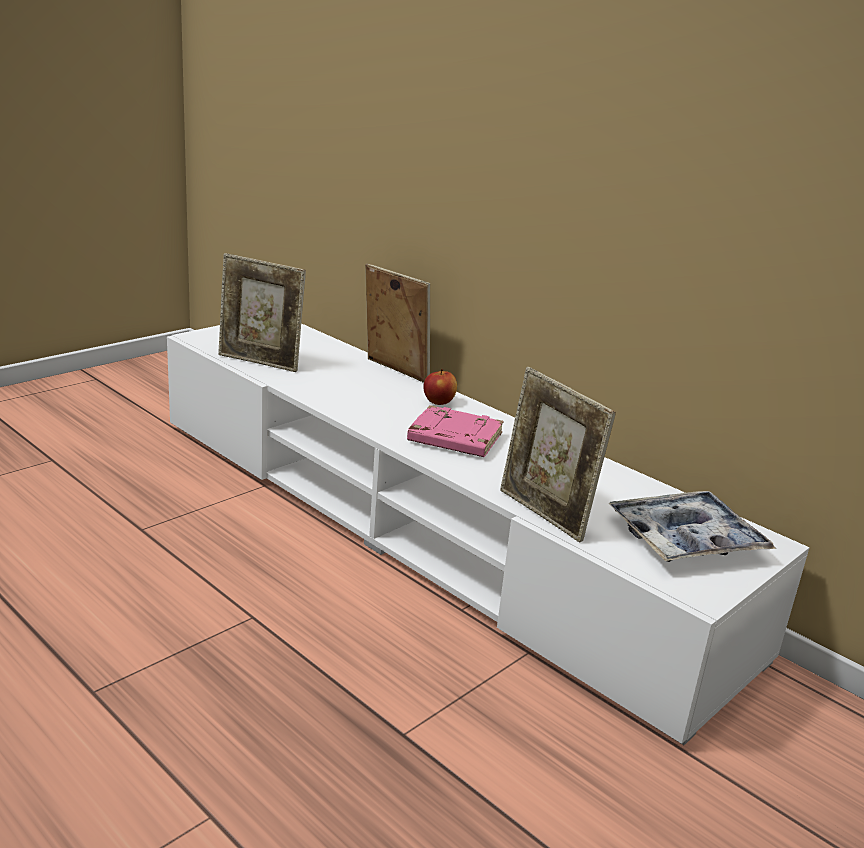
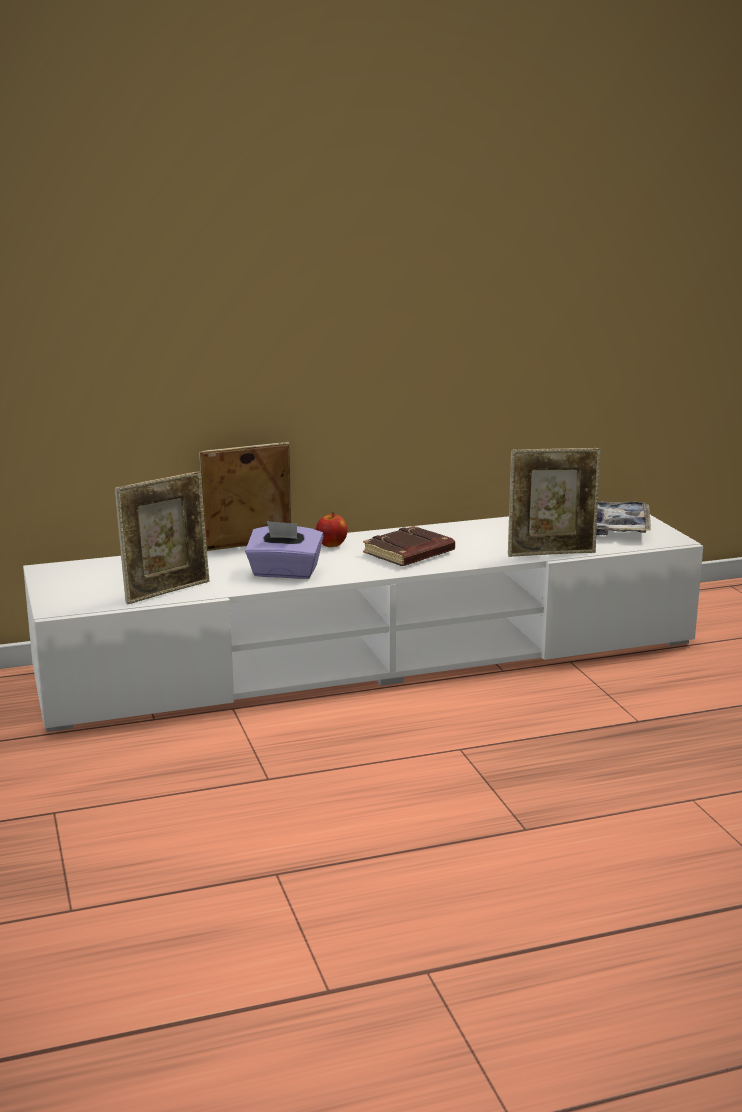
camera: 60 degrees left, 5 degrees down
pink book [407,405,504,457] -> brown book [363,526,455,566]
none -> purple tissue box [245,521,323,579]

